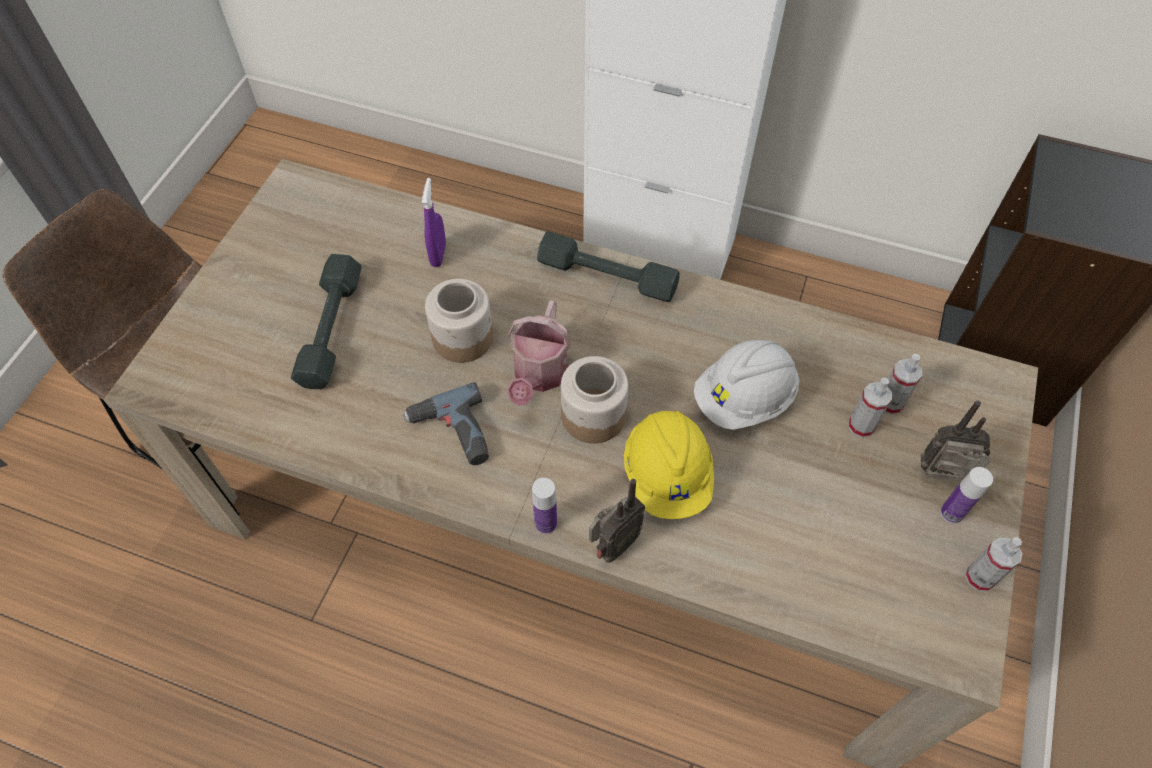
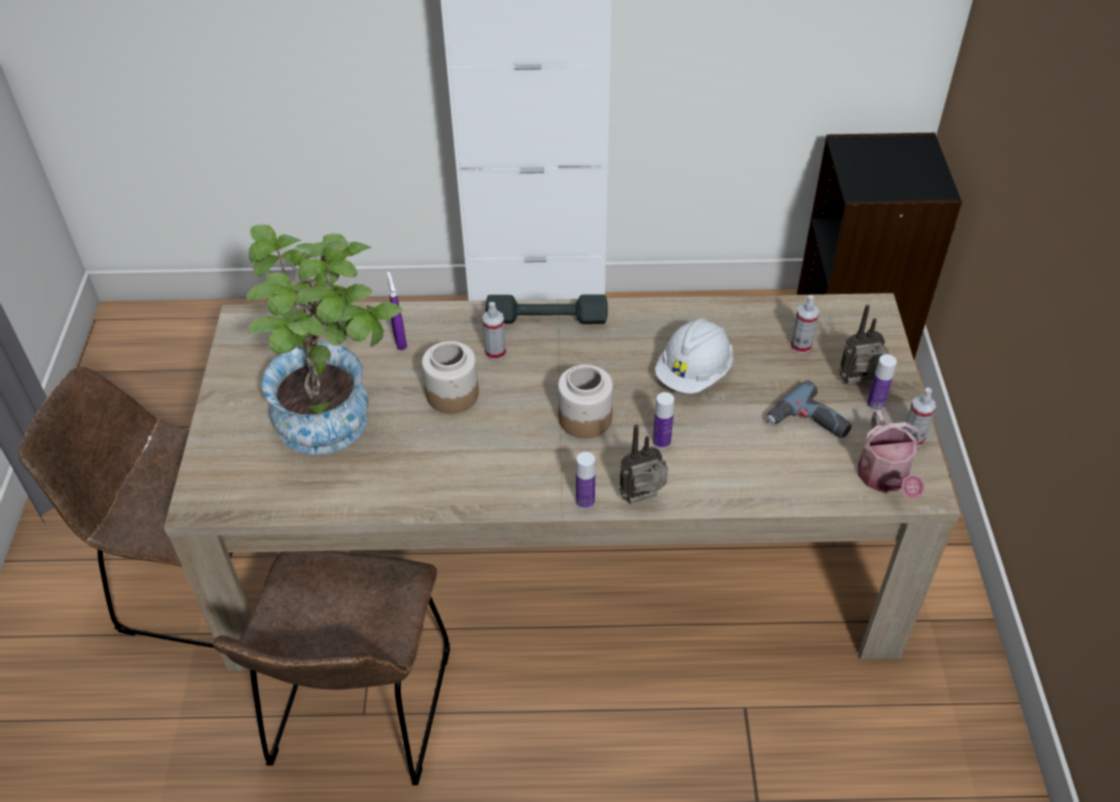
camera: 20 degrees left, 10 degrees down
grey dumbbell [291,254,362,389] -> potted plant [246,224,402,455]
power drill [403,382,489,465] -> power drill moved to [767,381,852,438]
watering can [506,300,571,406] -> watering can moved to [858,411,925,500]
radio [589,479,645,563] -> radio turned 135 degrees counterclockwise [619,424,668,504]
yellow hard hat [624,411,714,519] -> bottle [653,392,674,449]
spray bottle [848,377,892,438] -> spray bottle moved to [483,302,506,360]
none -> brown chair [213,551,450,785]

